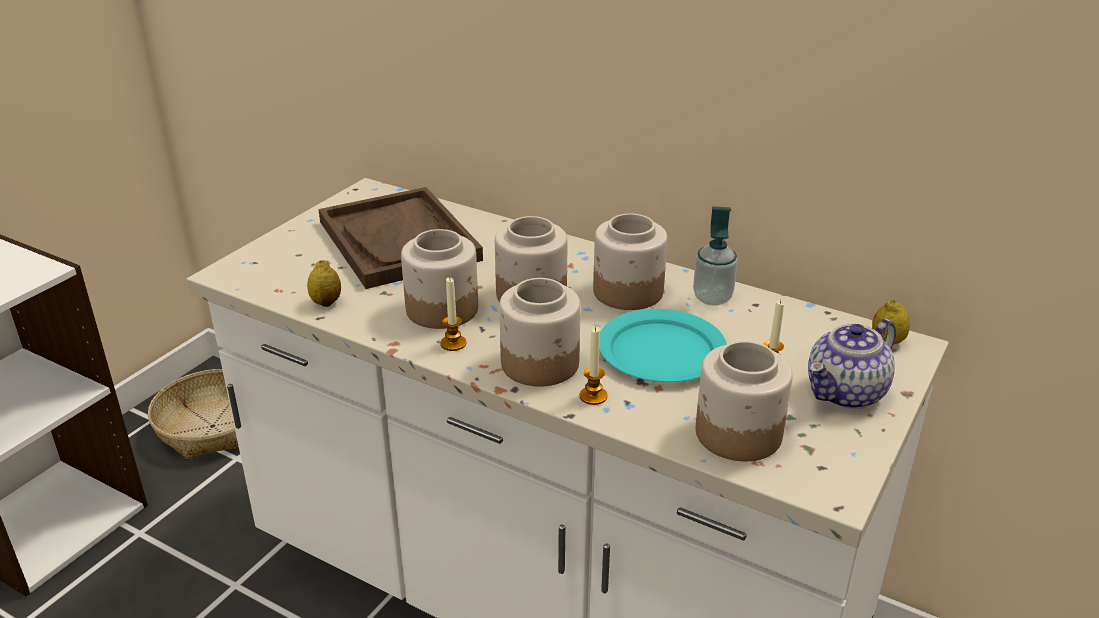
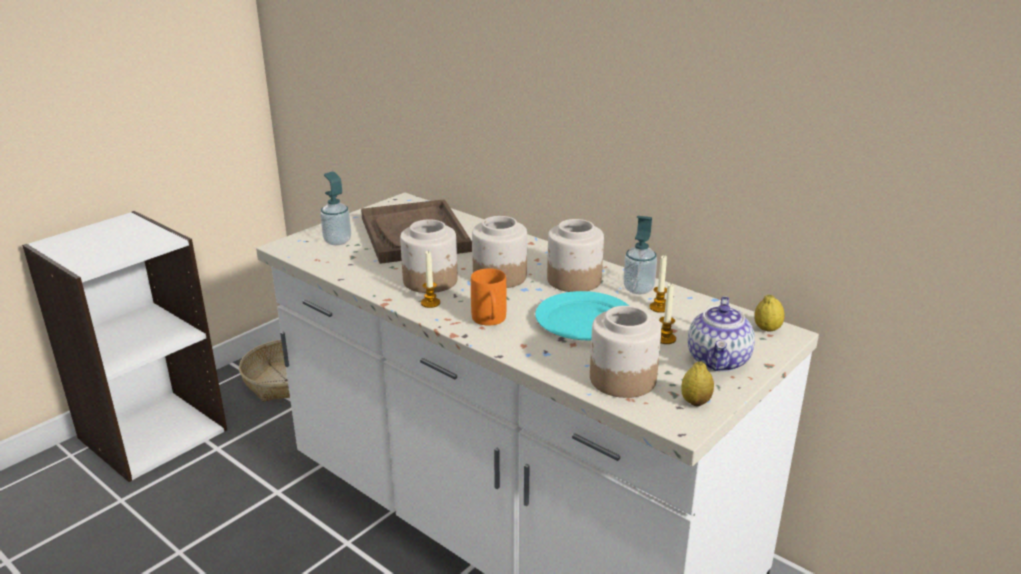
camera: 10 degrees right, 5 degrees down
lemon [307,260,341,307] -> lemon moved to [681,362,714,407]
jar [499,278,581,387] -> orange mug [471,269,507,326]
candle [579,327,607,405] -> candle moved to [649,255,667,313]
teapot [808,319,896,409] -> teapot turned 45 degrees counterclockwise [688,296,755,372]
none -> soap dispenser [320,172,351,245]

